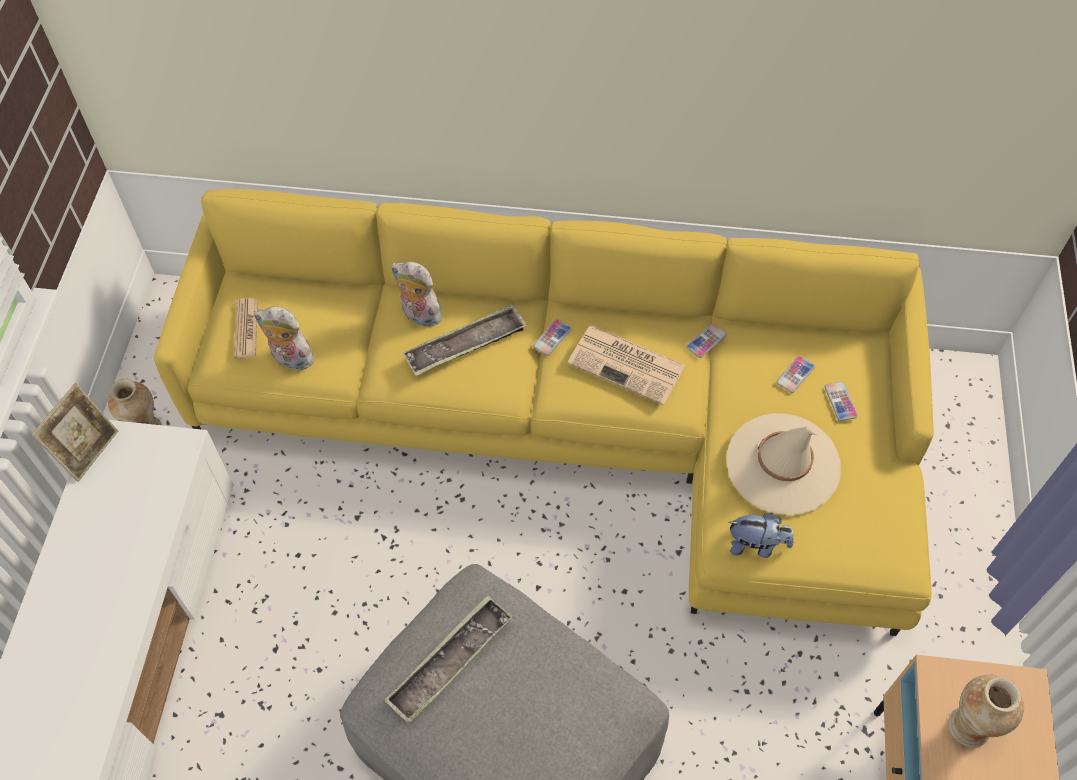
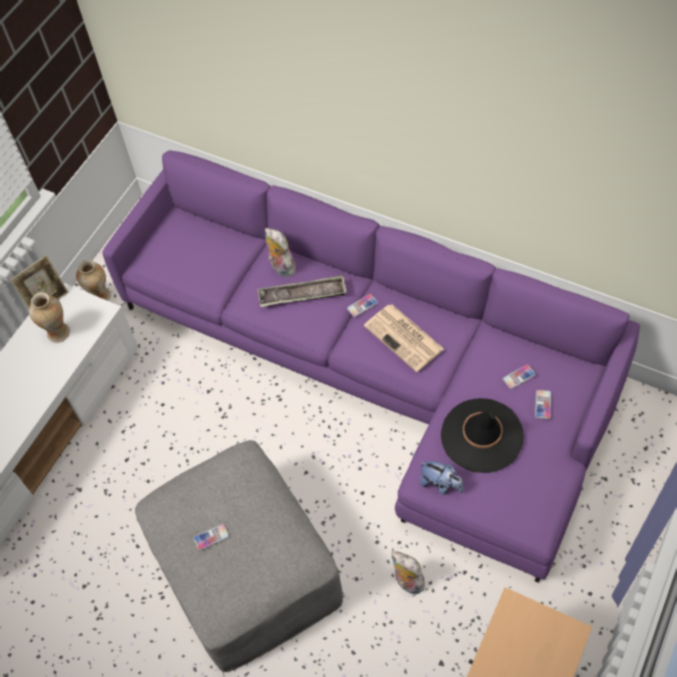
camera: 25 degrees right, 0 degrees up
yellow sofa [154,189,934,636] -> purple sofa [102,150,640,583]
newspaper [234,298,258,359] -> none
plush toy [253,307,314,370] -> plush toy moved to [391,552,429,594]
tray [384,595,513,724] -> none
phone [686,323,727,358] -> phone moved to [193,524,229,550]
beige hat [726,413,841,515] -> black hat [441,398,524,473]
vase [948,674,1024,748] -> vase moved to [29,292,70,343]

